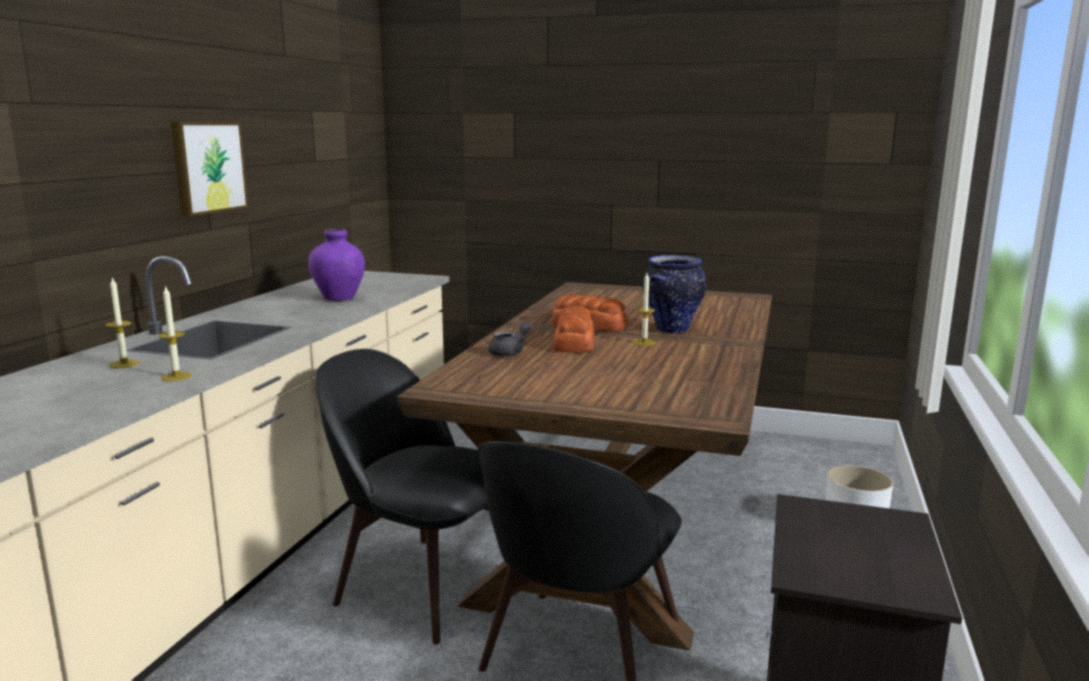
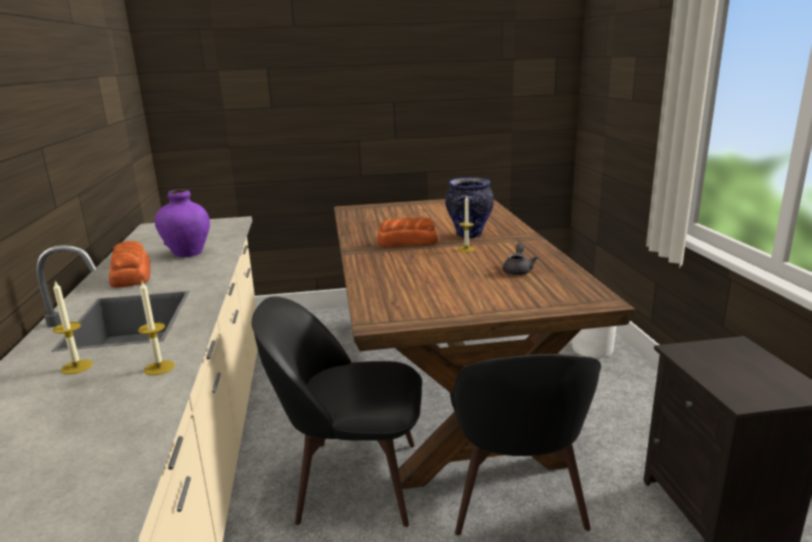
camera: 25 degrees left, 5 degrees up
picture [171,122,249,216] -> none
grey teapot [488,322,531,357] -> grey teapot moved to [503,244,538,275]
bread [553,306,594,353] -> bread moved to [109,241,151,288]

